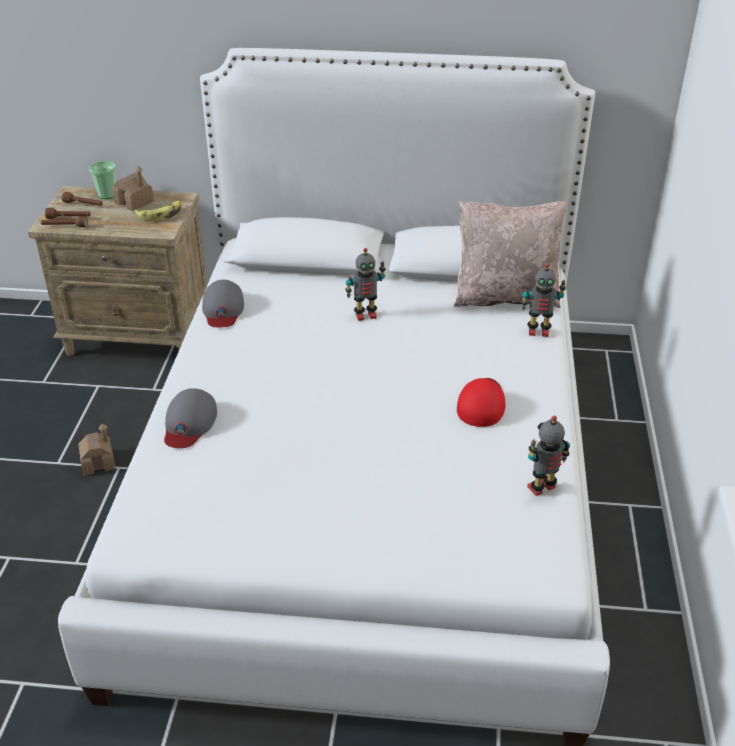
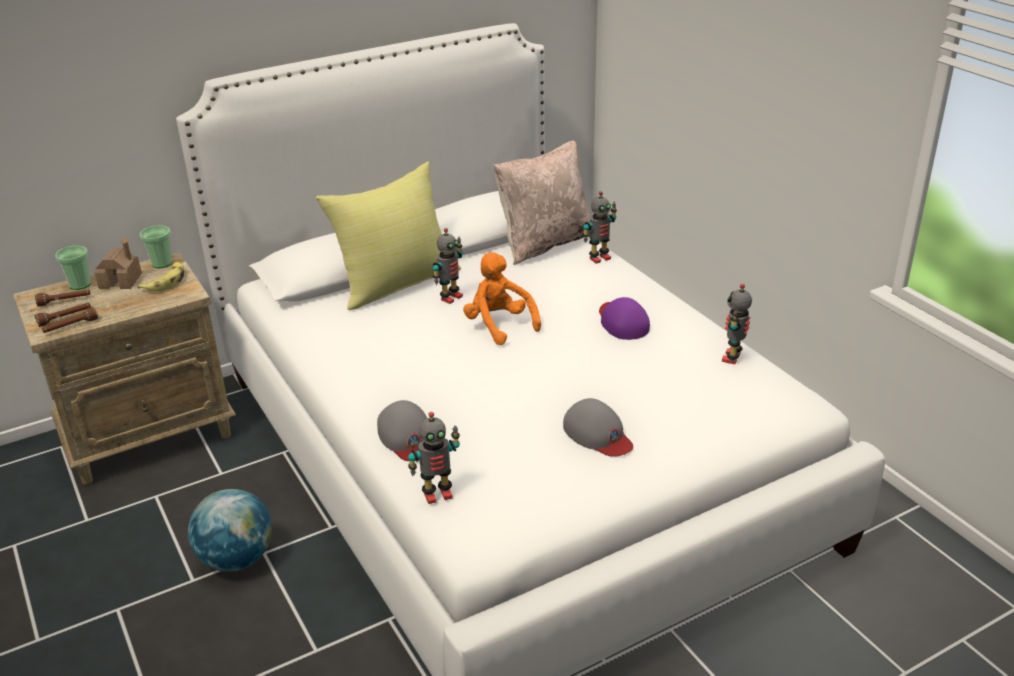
camera: 35 degrees left, 5 degrees down
toy house [78,424,115,476] -> globe [188,489,272,572]
grey cap [202,280,244,327] -> grey cap moved to [563,398,633,457]
red cap [457,378,506,427] -> purple cap [599,297,650,340]
none -> cup [140,225,172,268]
none -> yellow pillow [316,162,461,310]
none -> toy robot [408,412,460,504]
none -> orange plush toy [463,252,541,345]

